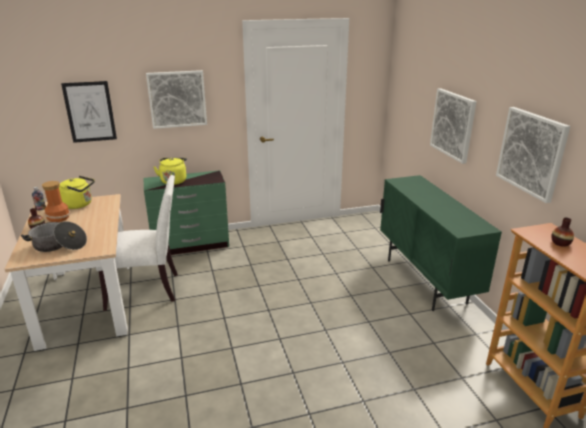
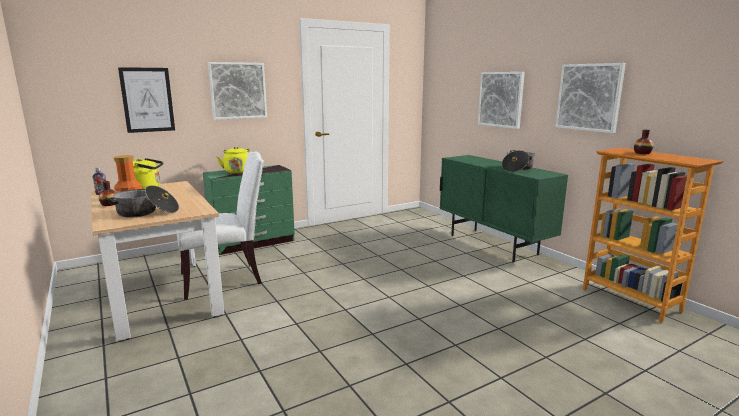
camera: 15 degrees left, 10 degrees down
none -> cooking pot [502,150,535,172]

